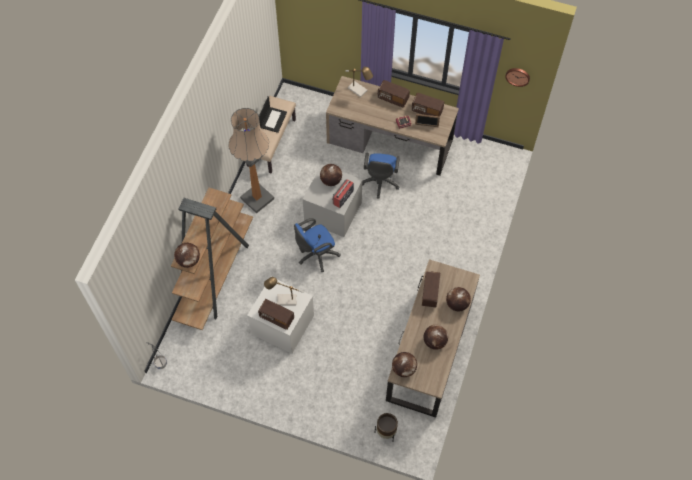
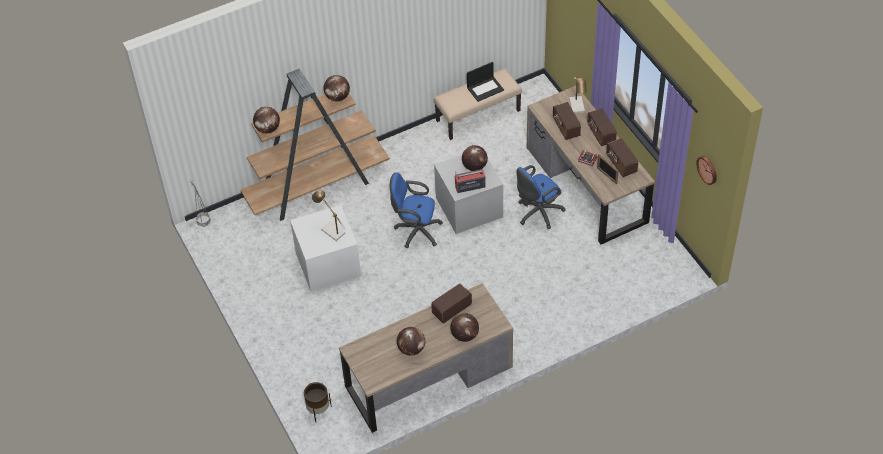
camera: 45 degrees right, 10 degrees down
floor lamp [228,108,274,213] -> none
radio [258,299,294,330] -> radio moved to [553,102,581,140]
globe [392,352,417,377] -> globe moved to [324,75,350,101]

